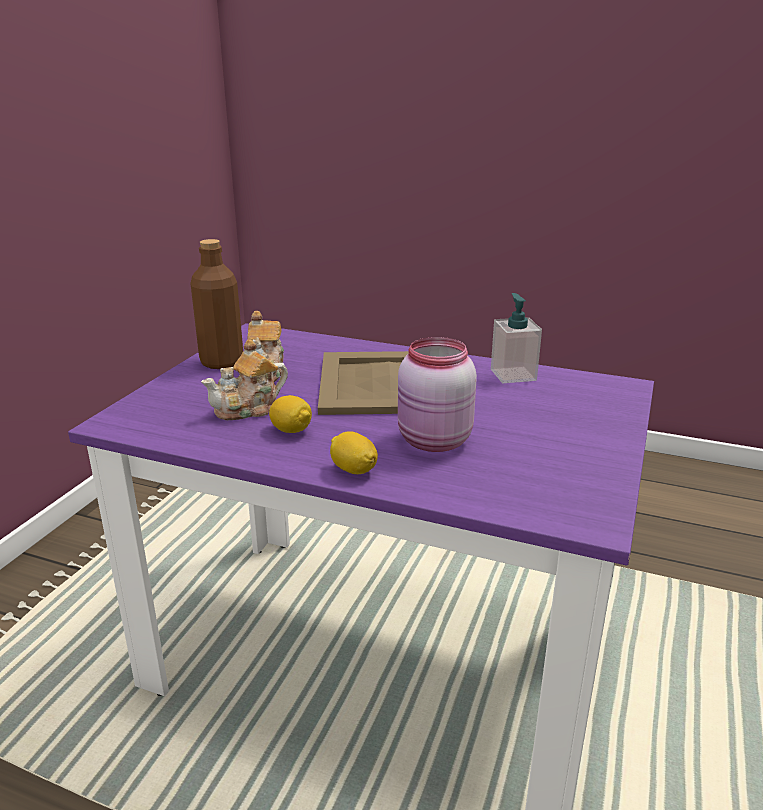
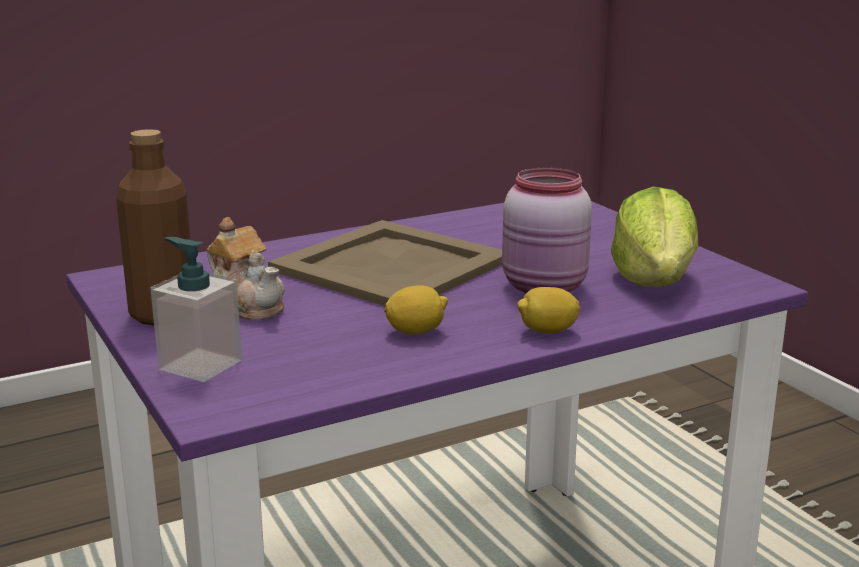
camera: 50 degrees left, 5 degrees down
teapot [201,339,288,420] -> none
soap dispenser [491,293,542,383] -> soap dispenser moved to [150,237,242,382]
none -> lettuce [611,186,698,286]

